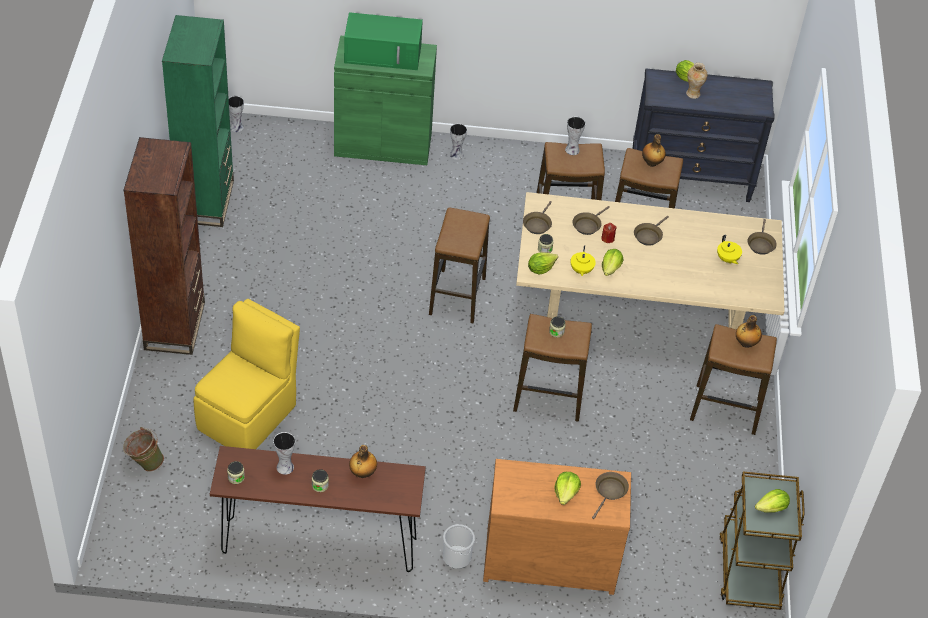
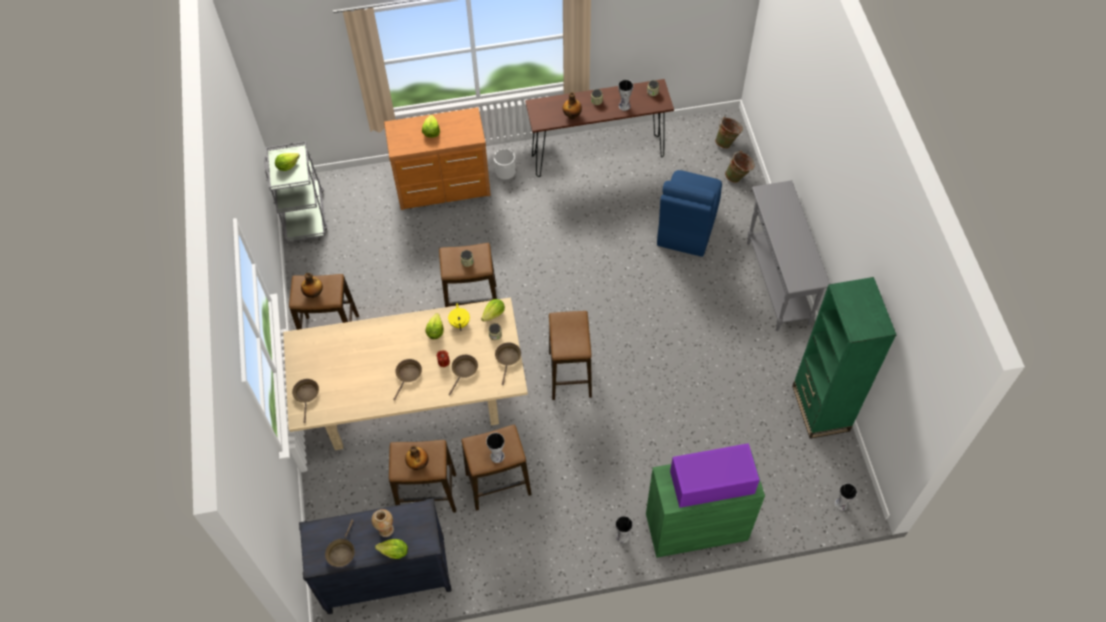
camera: 170 degrees right, 10 degrees up
brown bookcase [123,137,205,355] -> grey console table [747,180,830,331]
yellow chair [193,299,300,449] -> blue chair [657,170,722,257]
green microwave [344,12,423,70] -> purple microwave [670,443,760,508]
brown frying pan [592,472,629,519] -> brown frying pan moved to [325,519,355,567]
yellow teapot [717,235,742,264] -> none
brown cart [719,472,805,610] -> grey cart [264,141,328,242]
none -> green bucket [715,116,743,149]

